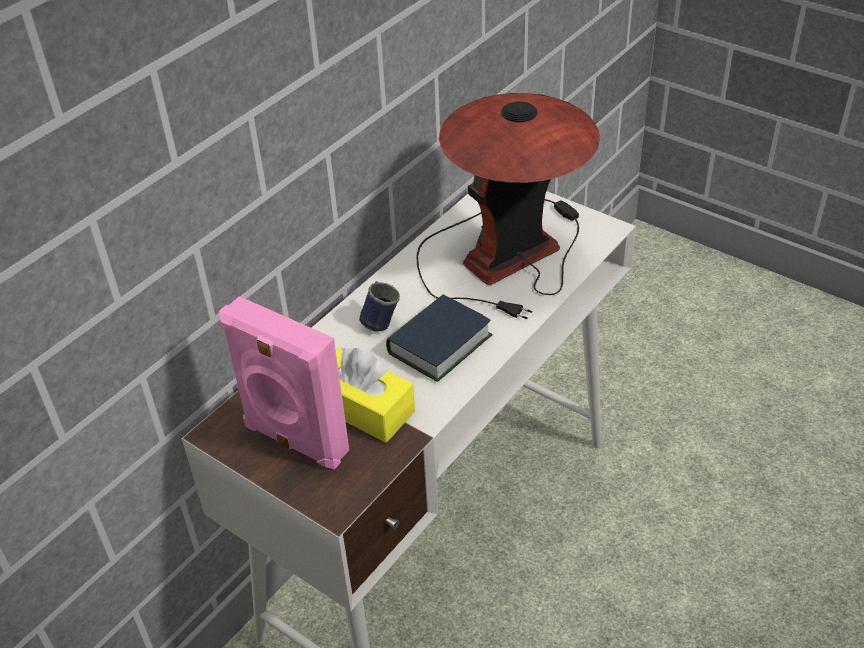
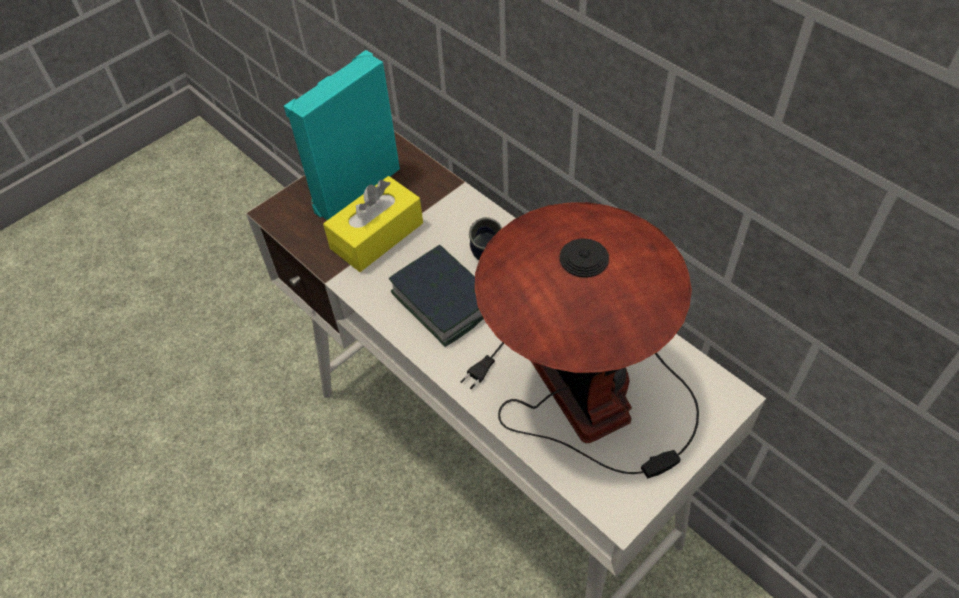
camera: 100 degrees right, 10 degrees up
pink speaker [219,296,349,469] -> turquoise speaker [284,50,400,220]

